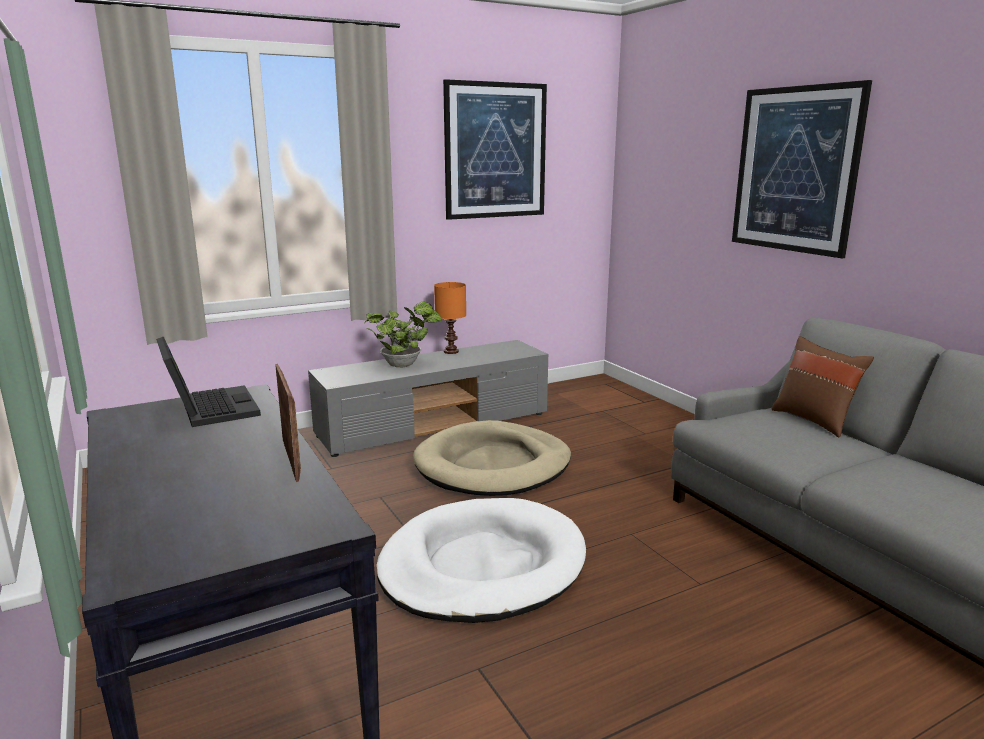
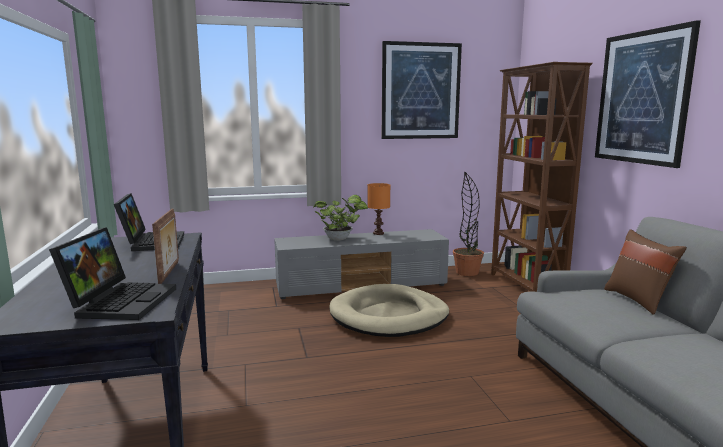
camera: 15 degrees right, 5 degrees down
white dog bed [377,498,586,623] -> none
none -> laptop [49,227,176,320]
none -> potted plant [453,171,484,276]
none -> brown bookcase [491,62,593,292]

